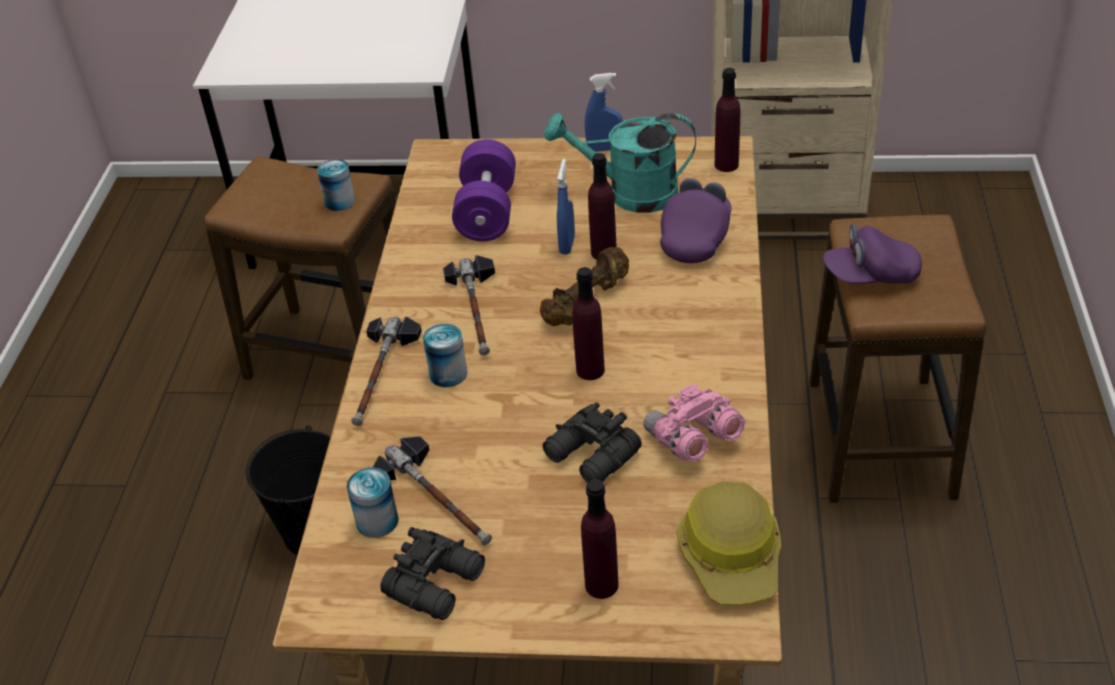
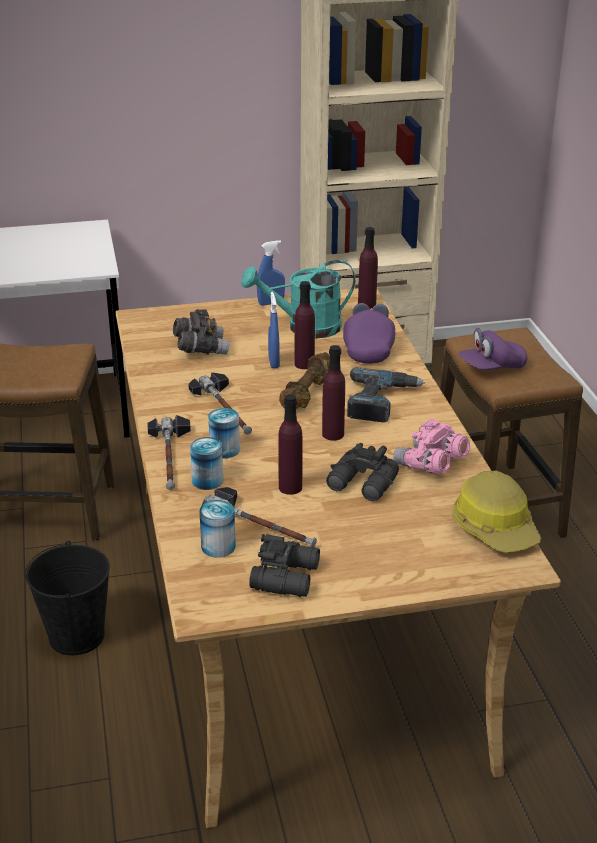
camera: 20 degrees left, 10 degrees down
can [317,159,355,211] -> can moved to [190,437,223,490]
purple dumbbell [452,139,516,241] -> grey binoculars [173,309,229,355]
purple bottle [581,479,619,599] -> purple bottle moved to [278,394,303,495]
none -> power drill [347,367,425,422]

